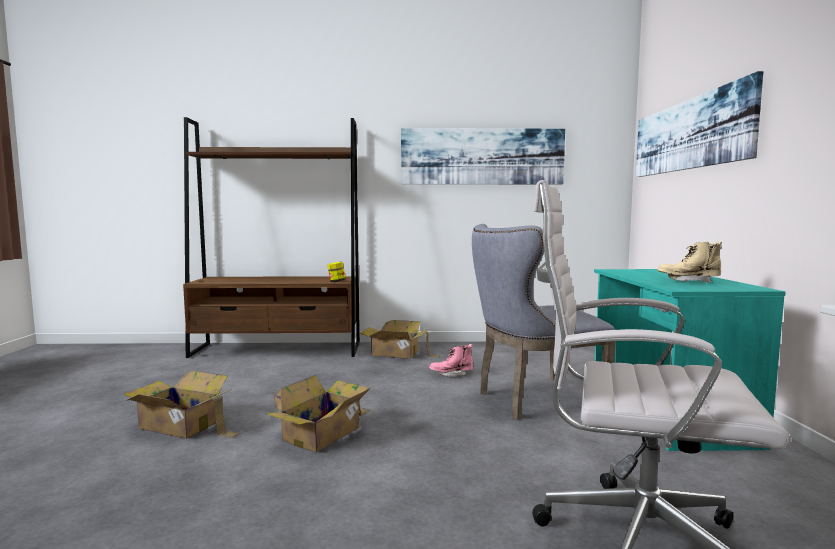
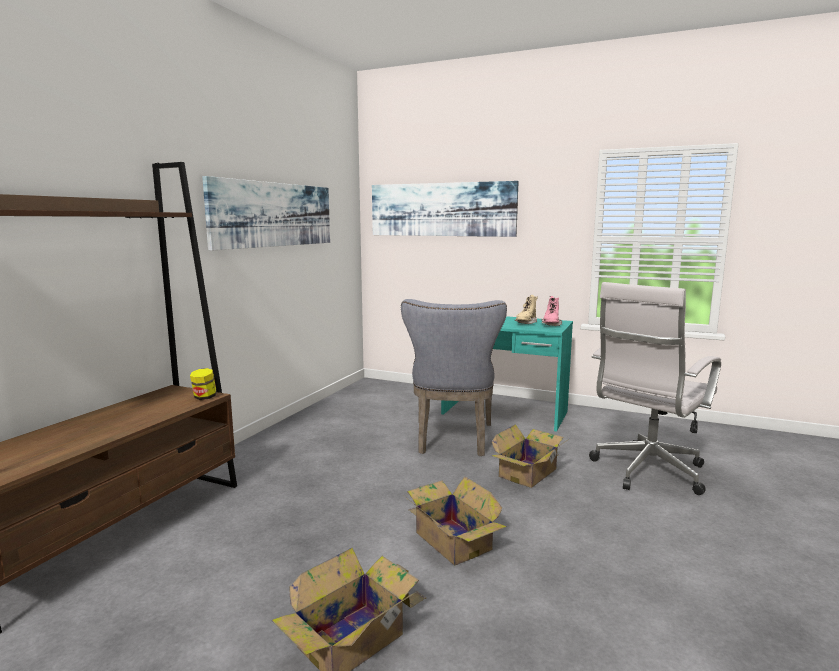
camera: 65 degrees left, 5 degrees up
cardboard box [360,320,441,359] -> cardboard box moved to [492,424,569,488]
pink boot [429,344,473,376] -> pink boot moved to [541,296,562,326]

